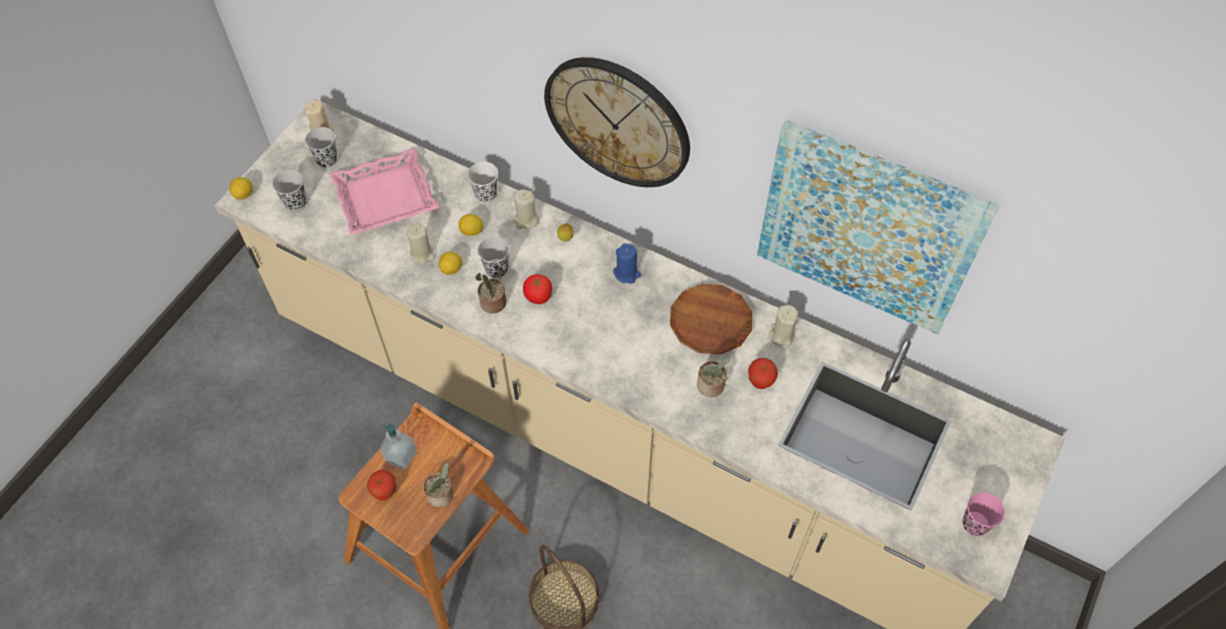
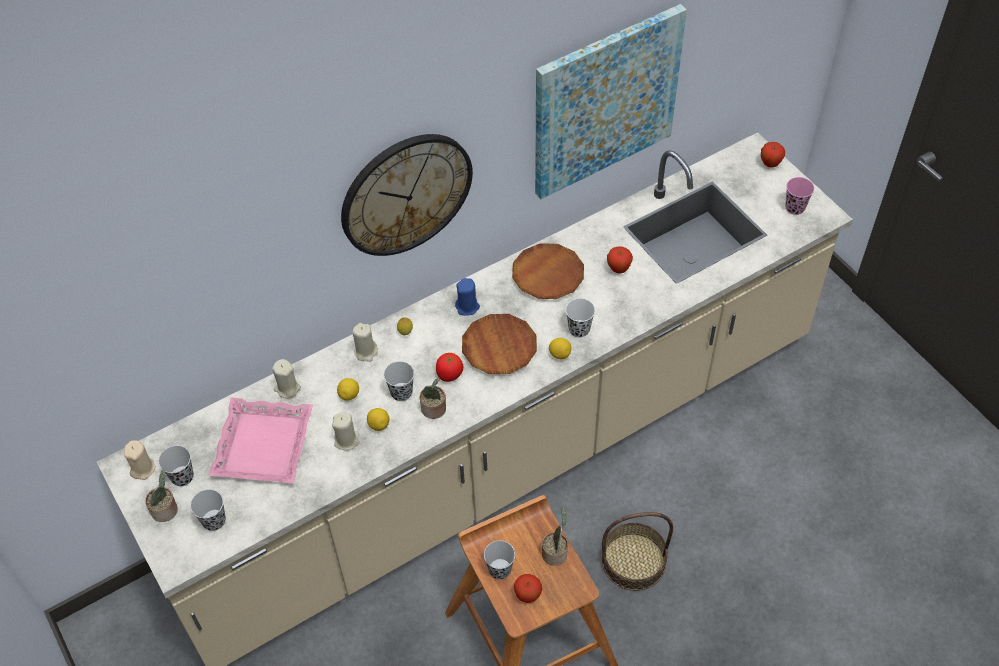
camera: 60 degrees left, 5 degrees down
lemon [230,177,253,199] -> lemon moved to [549,338,571,359]
soap dispenser [380,424,417,469] -> black cup [484,540,515,580]
white cup [468,162,498,203] -> white cup moved to [566,298,595,338]
potted plant [697,357,730,397] -> potted plant moved to [145,469,178,522]
beige candle [769,305,798,346] -> beige candle moved to [272,359,301,399]
none -> brown plate [462,314,537,374]
none -> apple [761,142,785,168]

